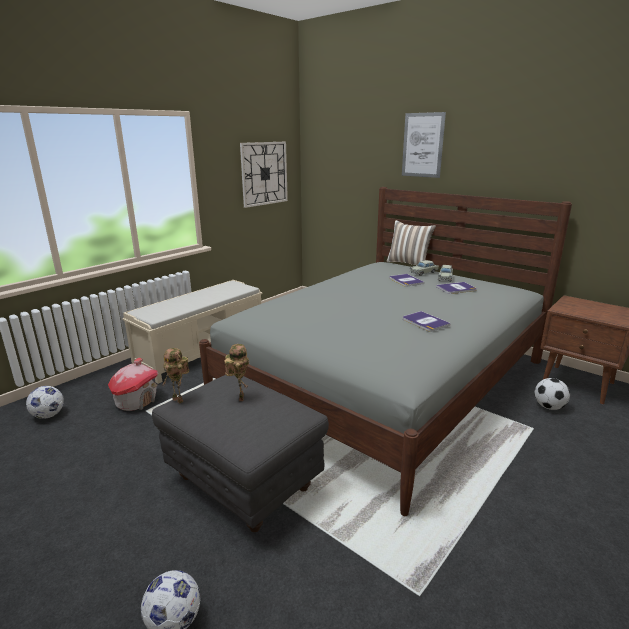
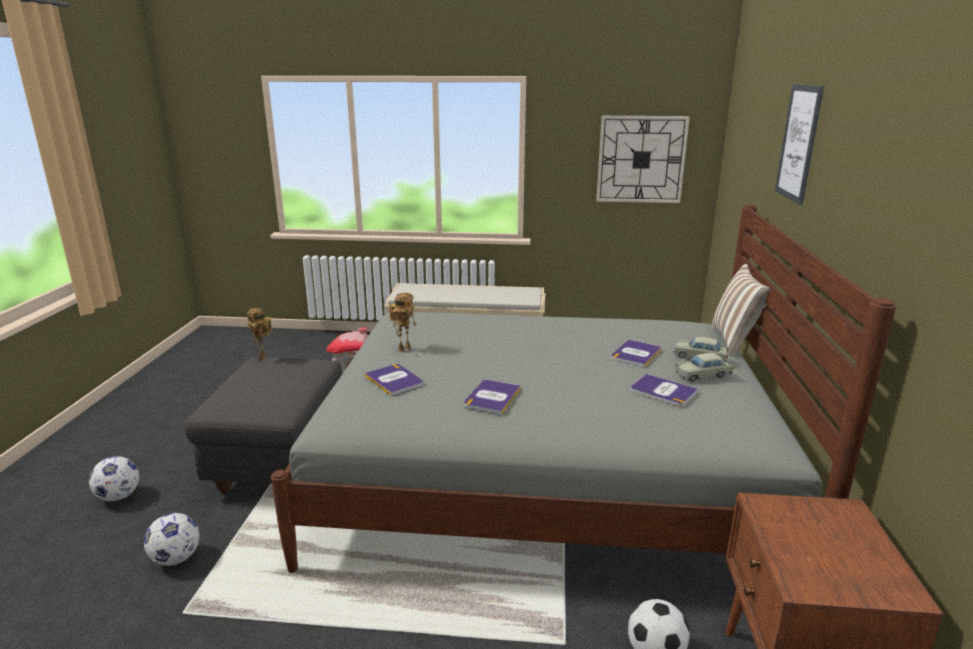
camera: 55 degrees right, 0 degrees up
football [26,386,64,419] -> football moved to [144,513,200,566]
toy robot [224,344,249,401] -> toy robot moved to [389,293,417,352]
none -> book [364,364,423,396]

